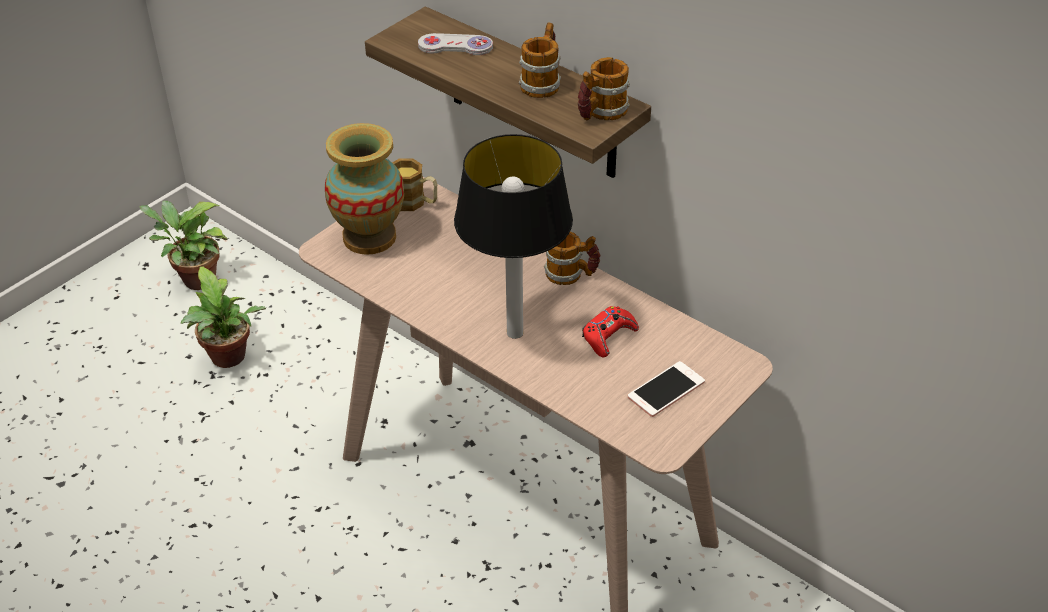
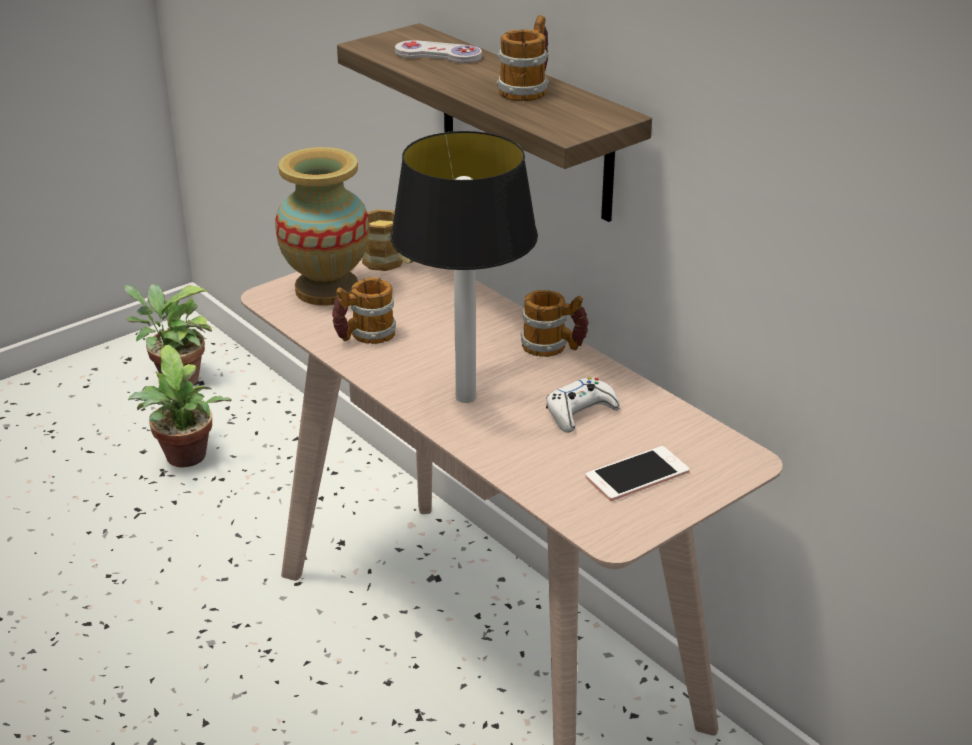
camera: 10 degrees right, 10 degrees down
mug [578,57,630,120] -> mug moved to [332,278,396,344]
red game controller [582,306,639,357] -> white game controller [546,377,620,433]

